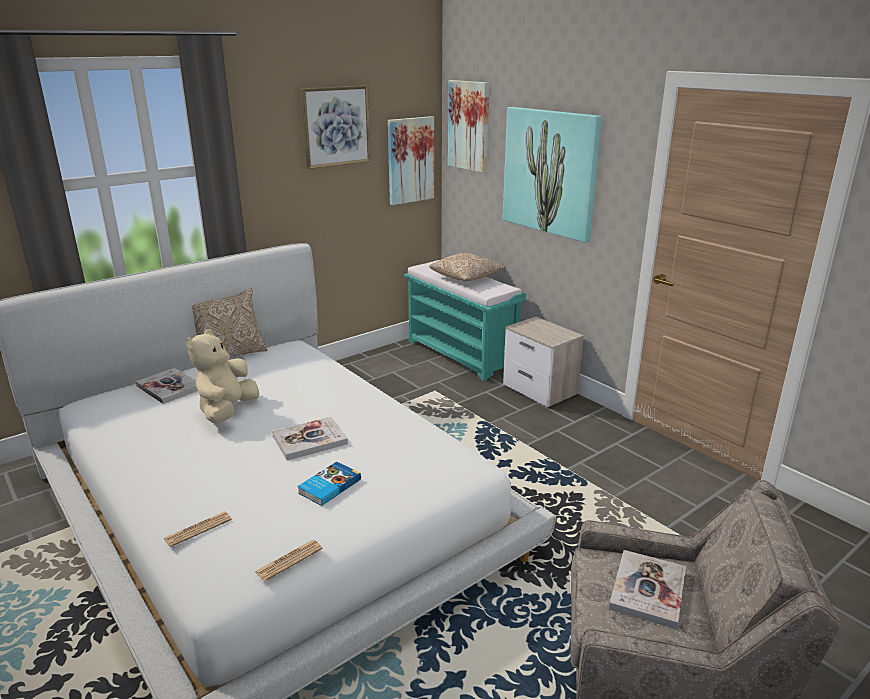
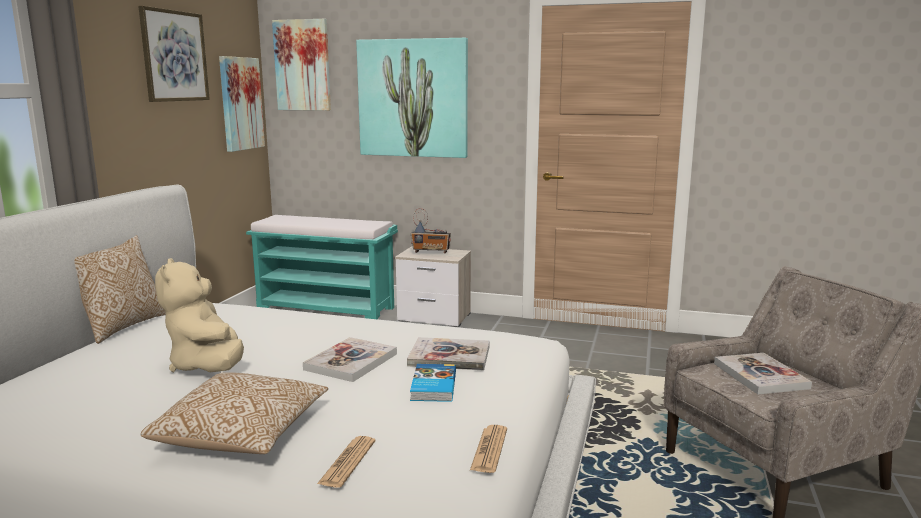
camera: 35 degrees left, 10 degrees down
book [136,368,198,404] -> book moved to [407,337,489,370]
pillow [429,253,506,281] -> pillow moved to [141,372,328,454]
none -> radio [410,208,451,253]

